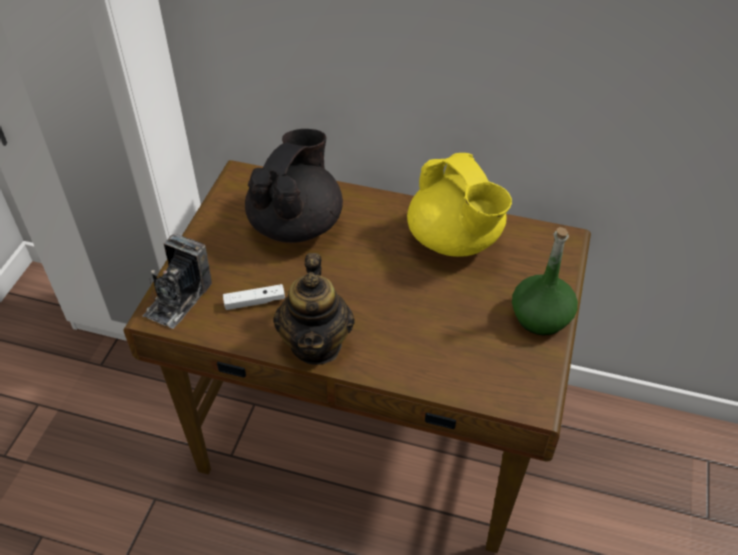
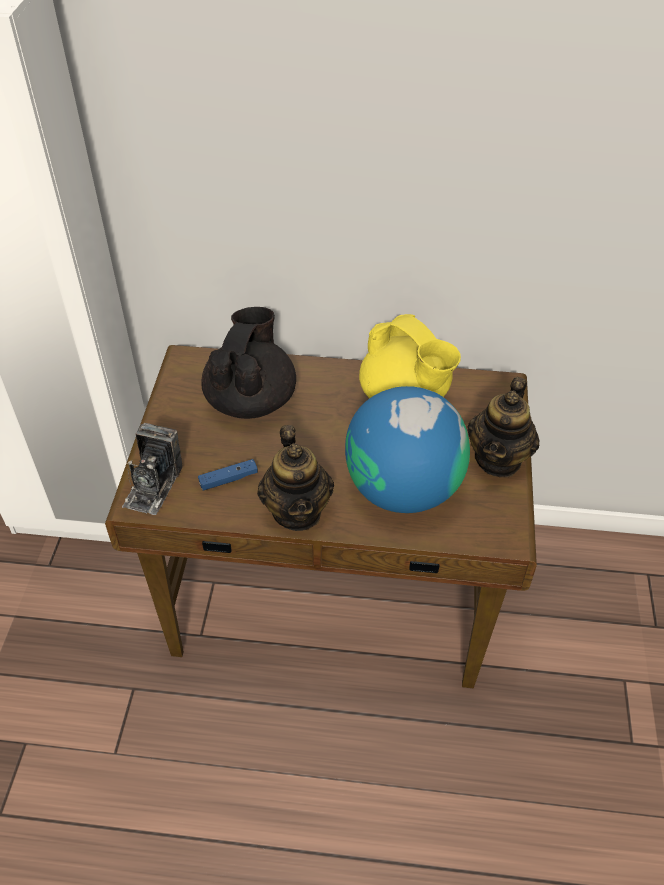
camera: 10 degrees left, 0 degrees up
white game controller [223,284,285,310] -> blue game controller [198,459,258,491]
green bottle [512,227,578,335] -> teapot [468,377,540,477]
none -> globe [345,386,470,513]

